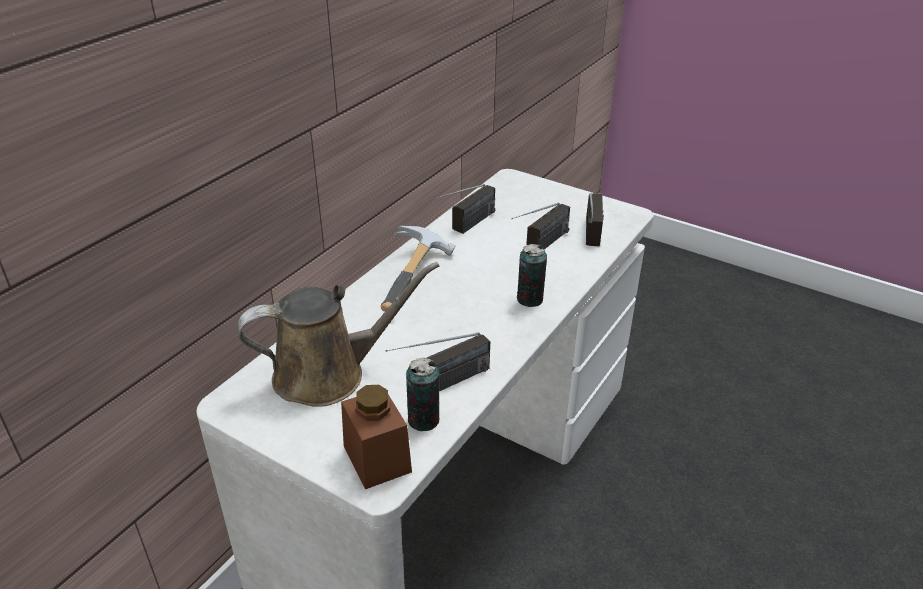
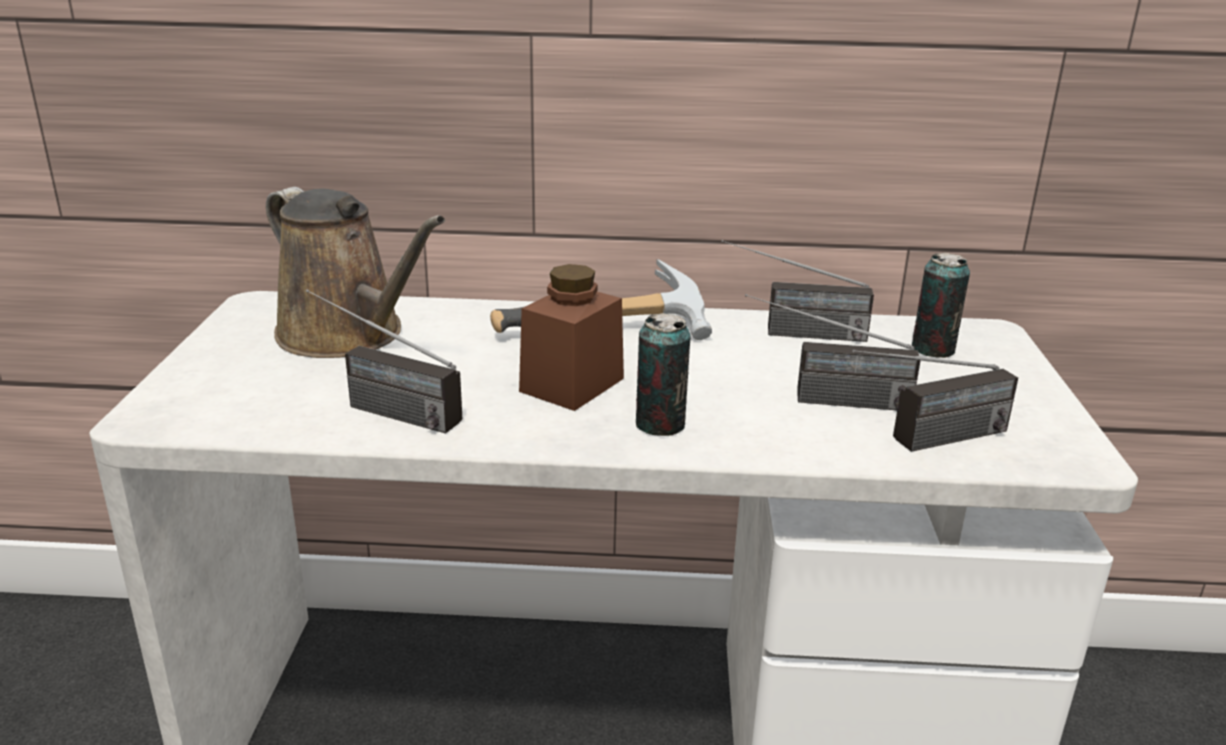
camera: 60 degrees right, 10 degrees down
brown jar [341,385,412,489] -> brown jar moved to [519,264,624,411]
can [406,358,440,431] -> can moved to [912,252,970,358]

